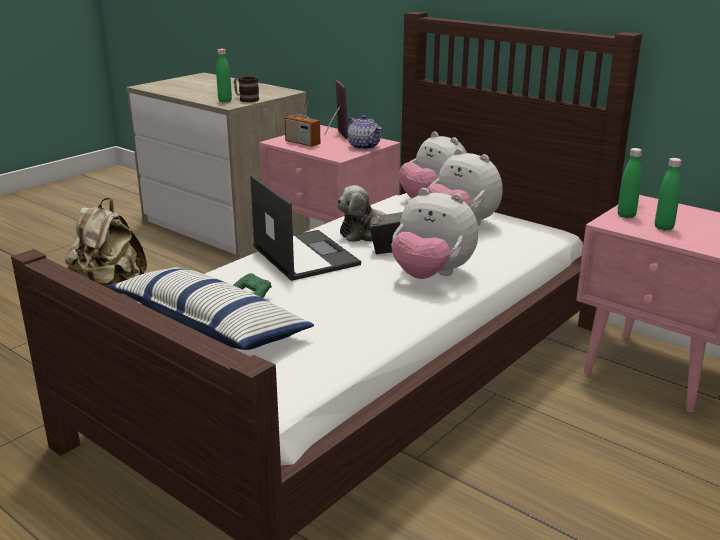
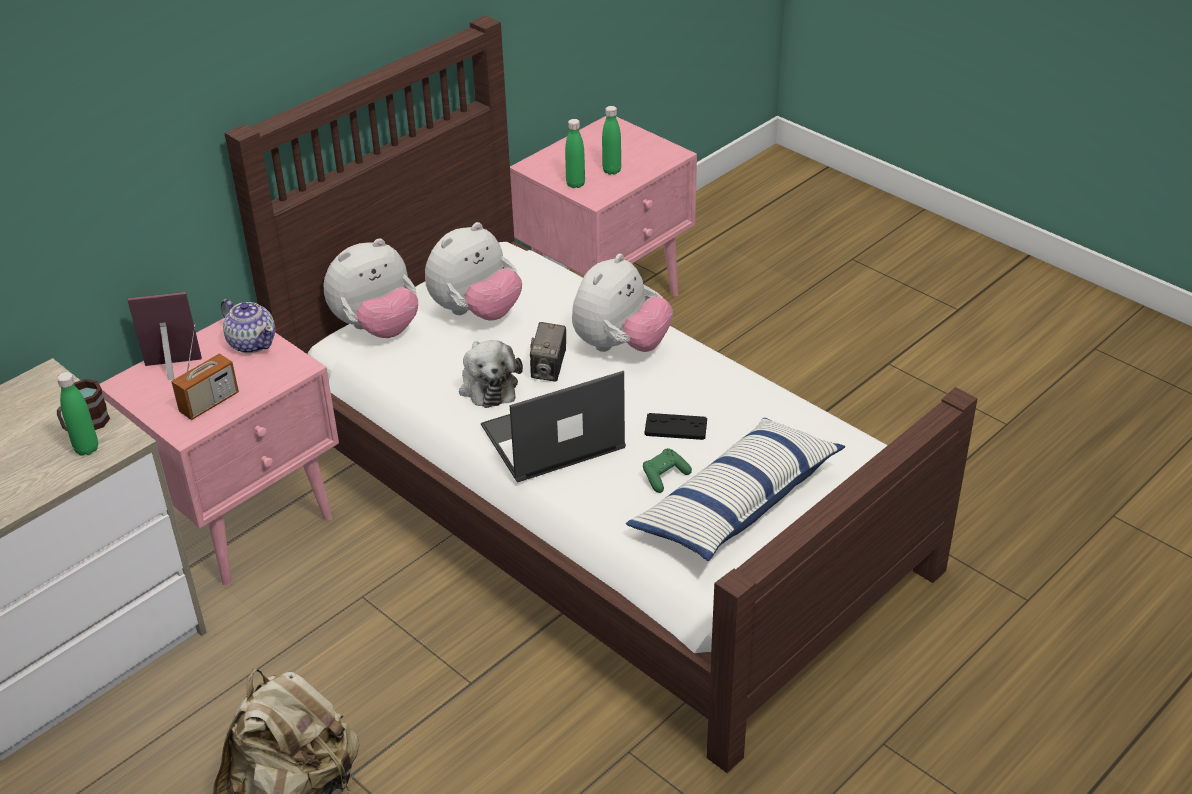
camera: 85 degrees left, 15 degrees up
teapot [347,115,382,150] -> teapot turned 75 degrees clockwise [221,299,275,353]
none -> black game controller [645,413,707,440]

